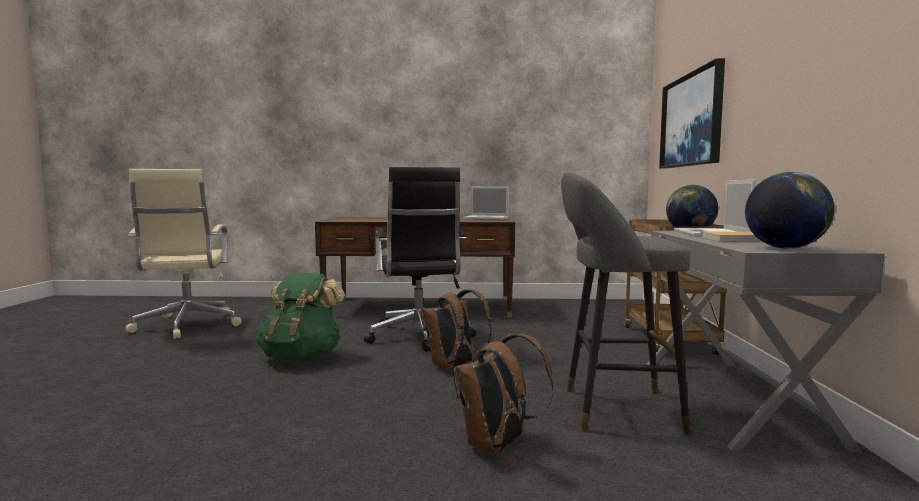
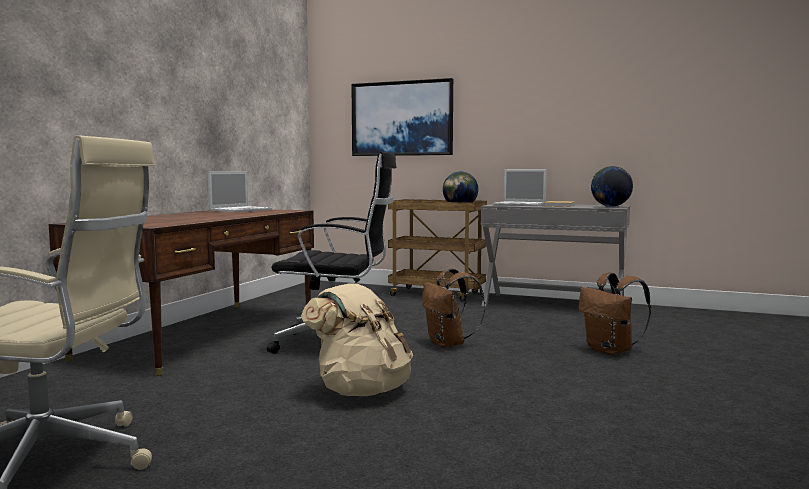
camera: 70 degrees left, 0 degrees up
green backpack [256,273,345,360] -> beige backpack [301,283,413,396]
grey stool [561,172,690,435] -> none

